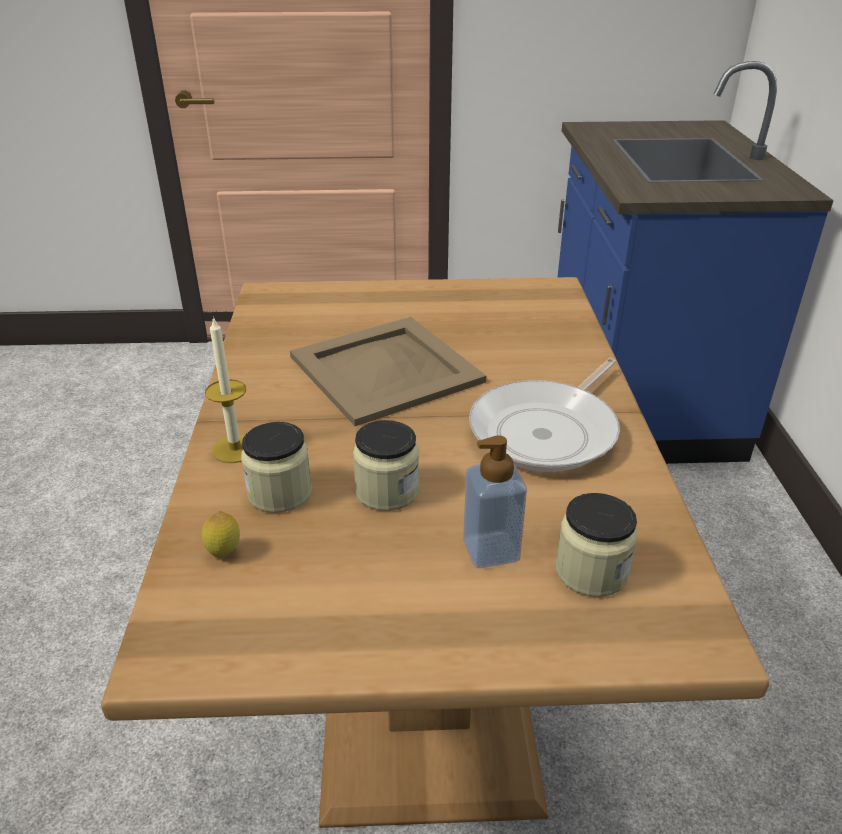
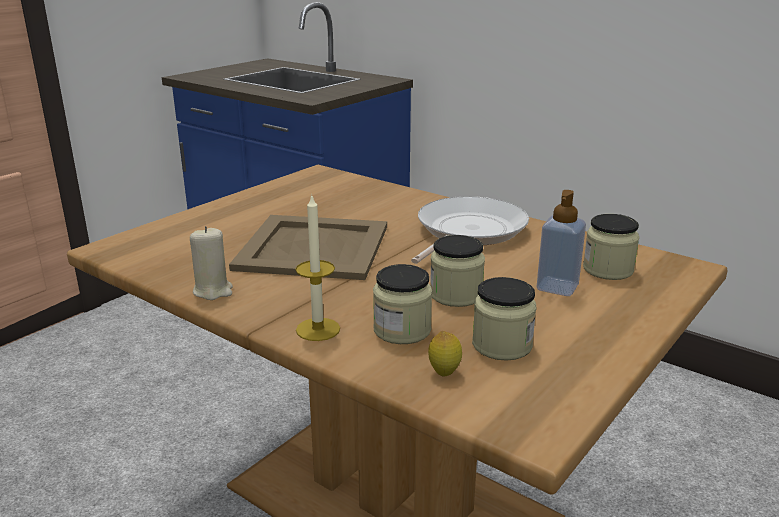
camera: 50 degrees left, 10 degrees down
frying pan [469,358,620,472] -> frying pan turned 135 degrees counterclockwise [411,196,529,264]
none -> beige candle [190,226,233,300]
none -> jar [472,277,536,361]

